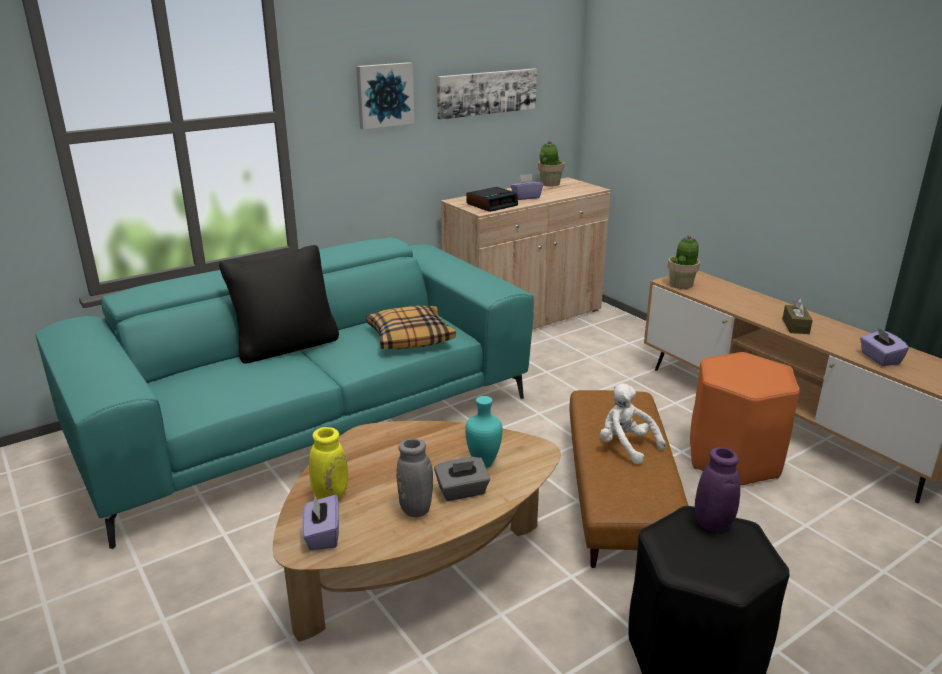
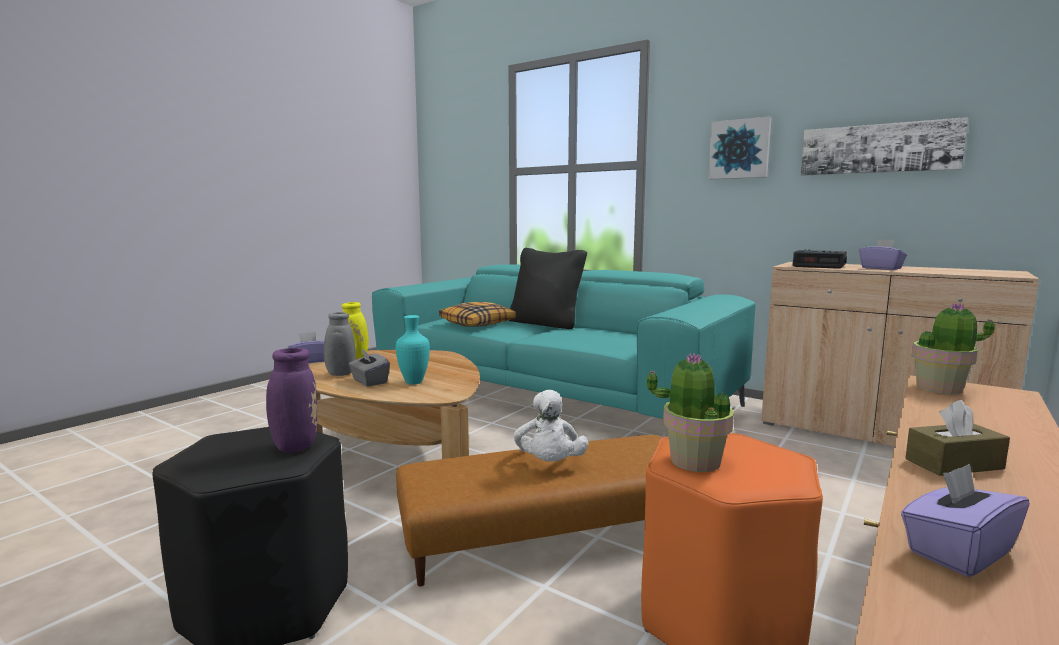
camera: 70 degrees right, 15 degrees down
pillow [366,306,456,349] -> pillow moved to [439,302,517,327]
potted plant [538,141,564,186] -> potted plant moved to [647,353,734,472]
white plush toy [600,384,666,464] -> white plush toy turned 150 degrees clockwise [514,390,588,462]

